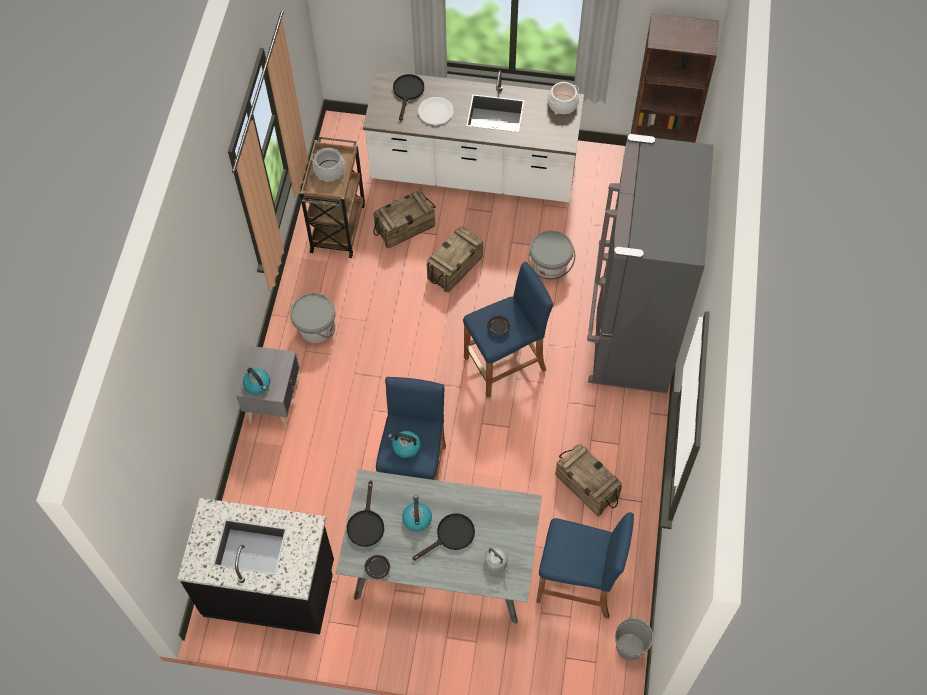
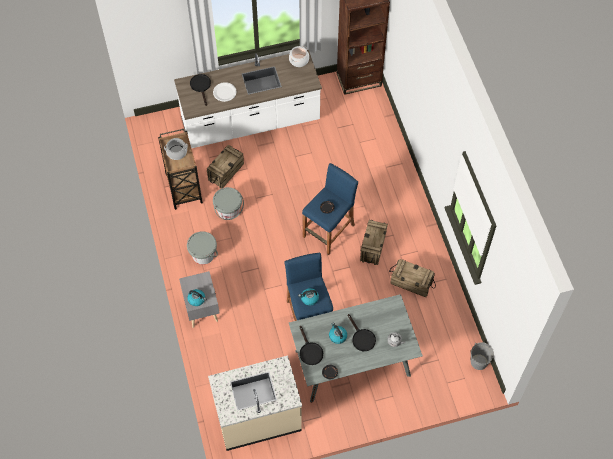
camera: 25 degrees left, 0 degrees up
black counter [177,498,334,634] -> beige counter [208,355,302,451]
black frying pan [413,513,475,560] -> black frying pan turned 120 degrees clockwise [348,314,376,351]
crate [427,226,483,293] -> crate moved to [360,220,388,265]
grey bucket [528,231,575,280] -> grey bucket moved to [213,187,244,220]
blue stool [536,512,634,619] -> none
grey fridge [587,134,714,393] -> none

